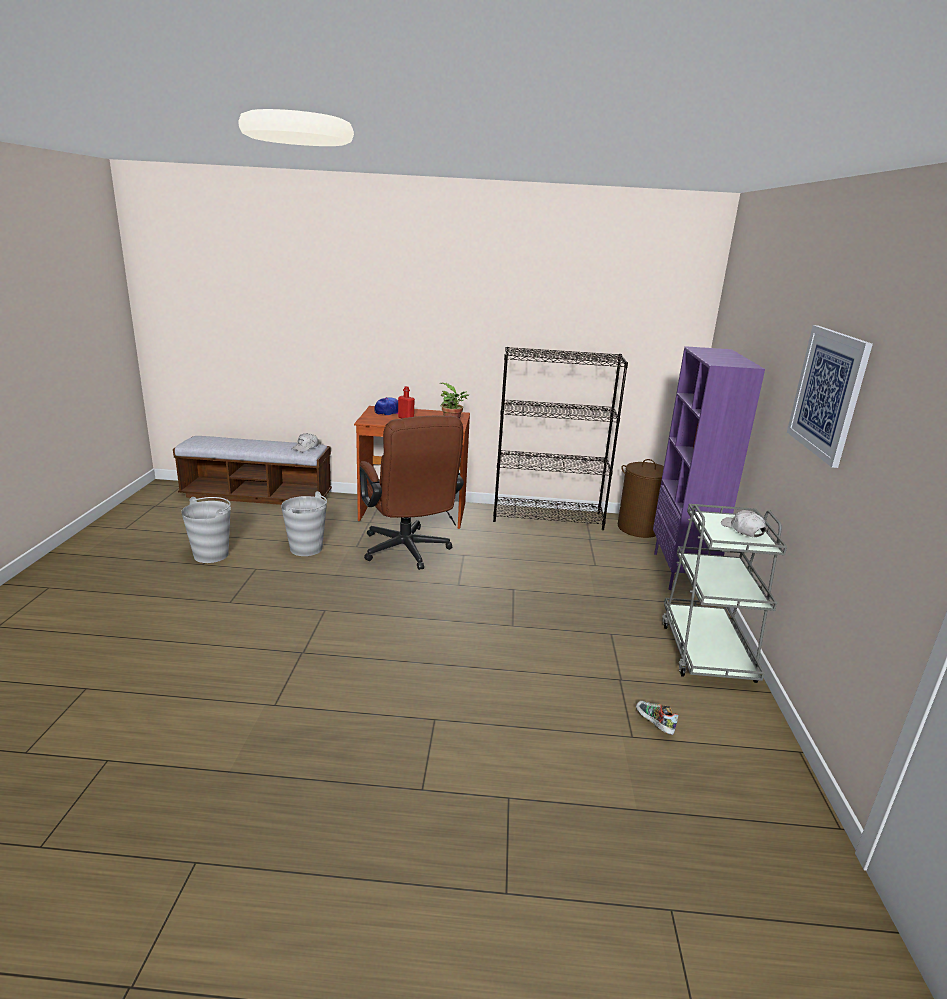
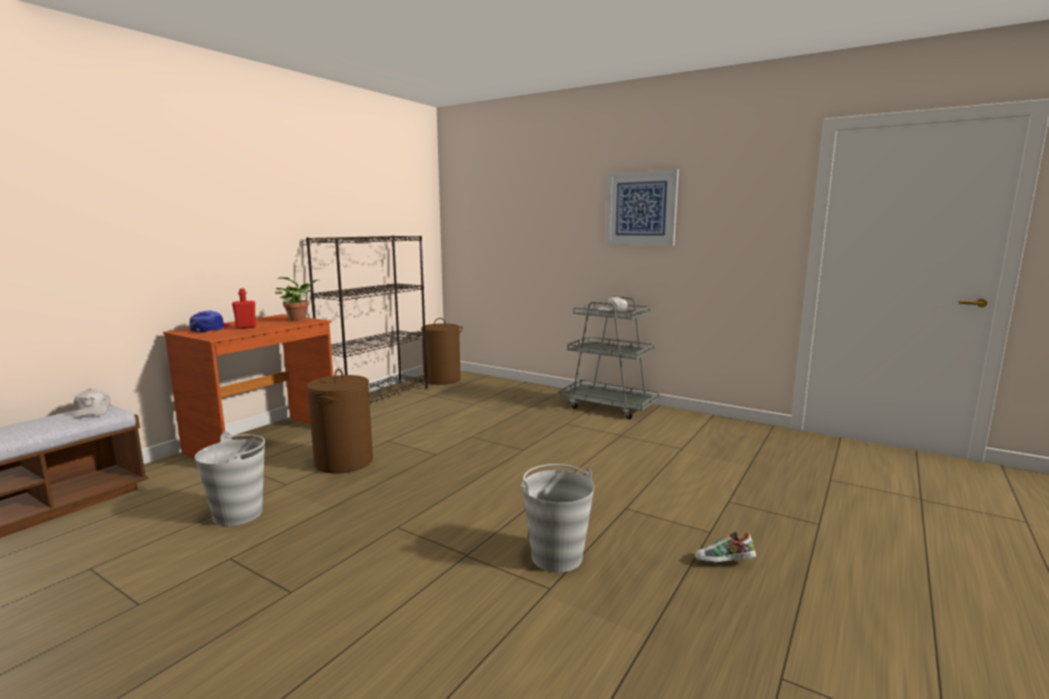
camera: 60 degrees left, 10 degrees down
grey bucket [181,497,231,563] -> grey bucket moved to [521,464,594,572]
brown office chair [359,416,464,570] -> brown laundry basket [307,369,373,474]
shoe [636,701,679,735] -> shoe moved to [695,532,756,562]
purple bookcase [653,346,765,590] -> none

